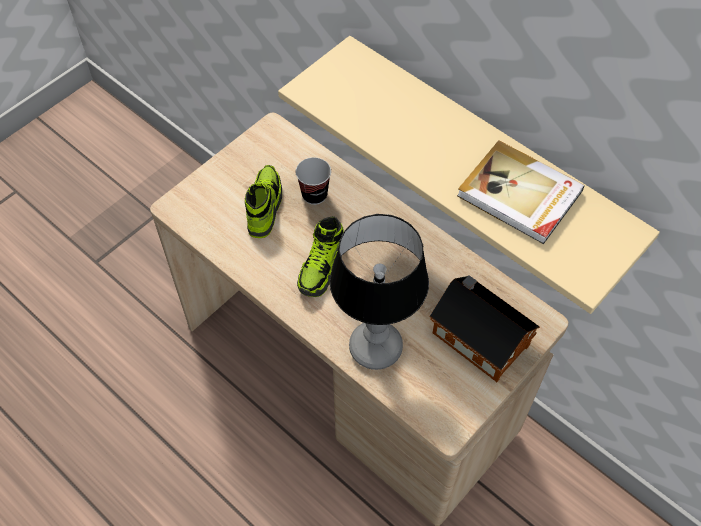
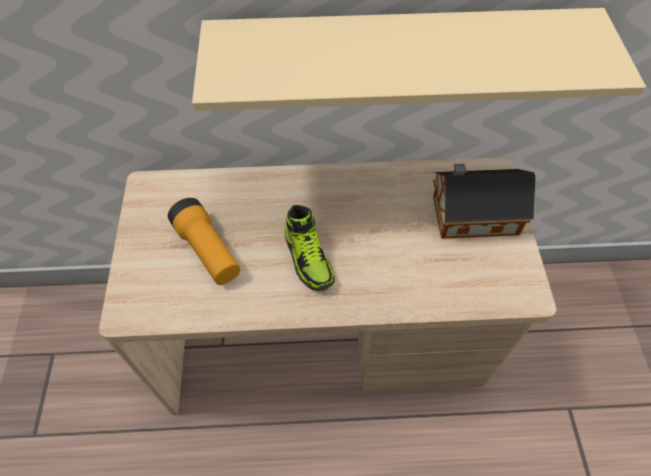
camera: 45 degrees left, 0 degrees up
shoe [245,165,282,238] -> flashlight [168,198,240,285]
cup [296,157,331,205] -> none
table lamp [330,214,429,370] -> none
book [457,140,585,245] -> none

